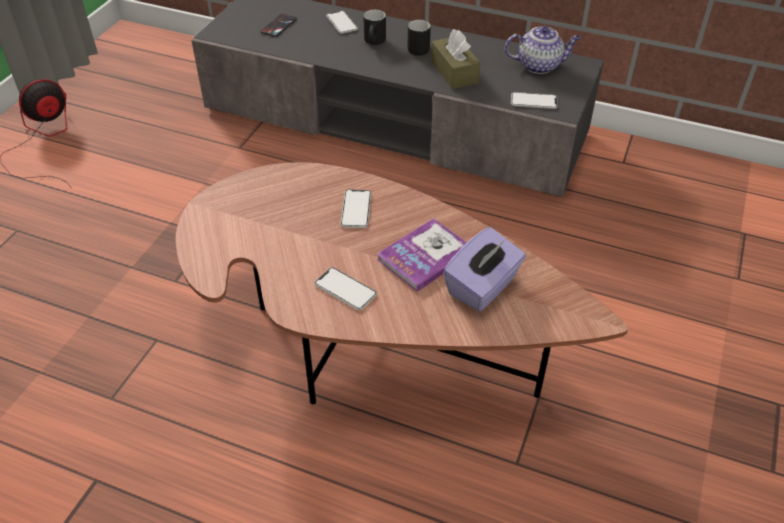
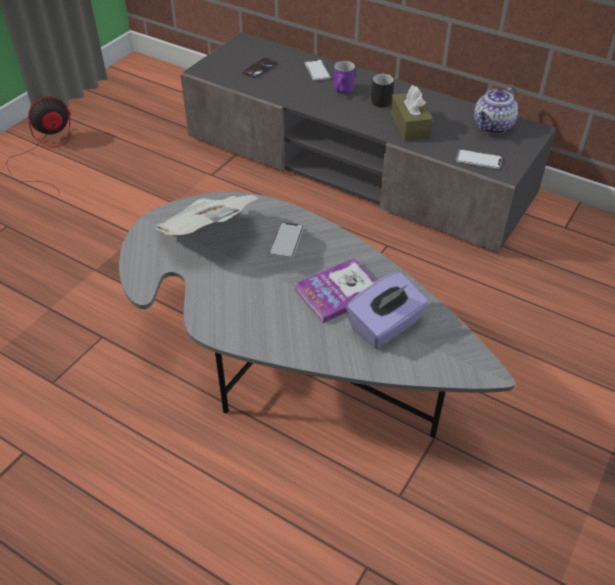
camera: 10 degrees right, 0 degrees up
brown coffee table [175,162,628,404] -> grey coffee table [119,192,515,438]
phone [314,267,377,310] -> none
black mug [363,10,386,45] -> purple mug [334,61,355,94]
teapot [505,26,581,74] -> teapot turned 120 degrees clockwise [474,85,518,134]
none -> newspaper [155,195,259,235]

